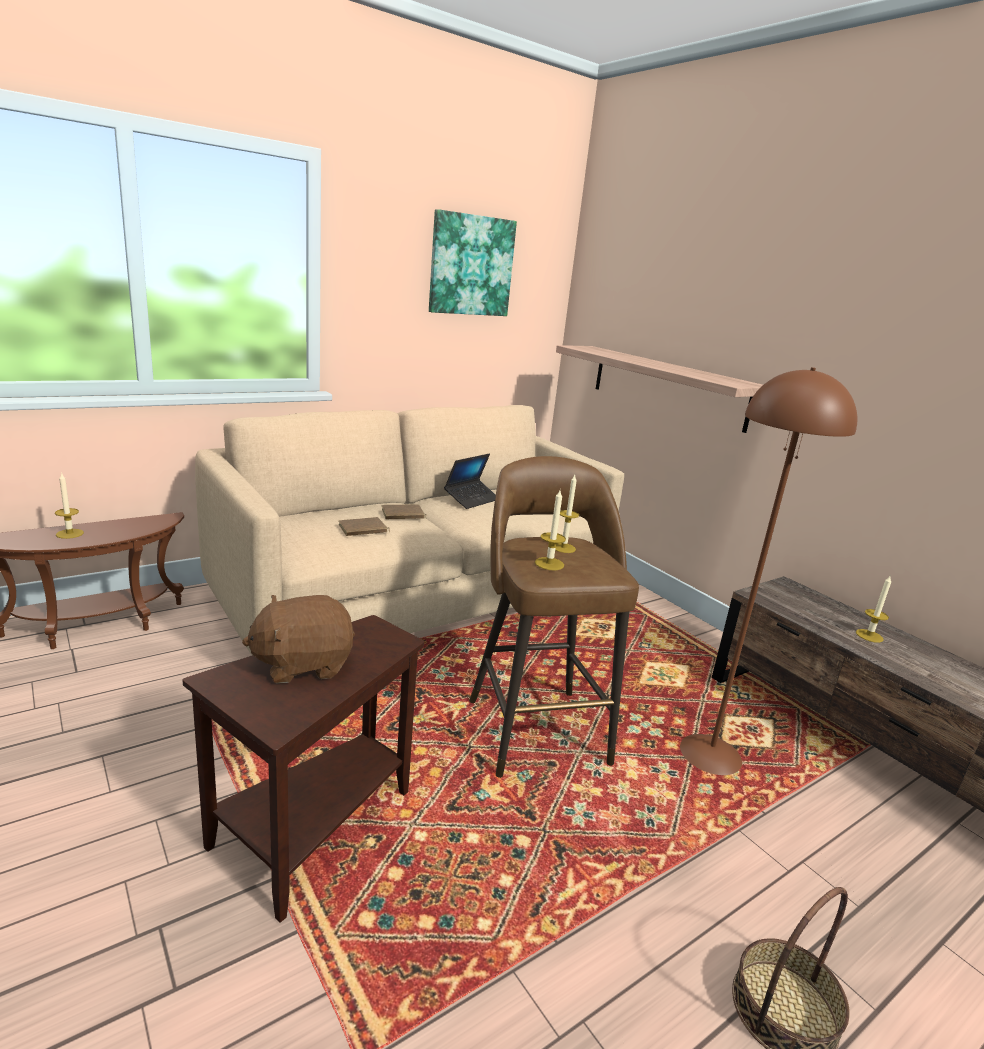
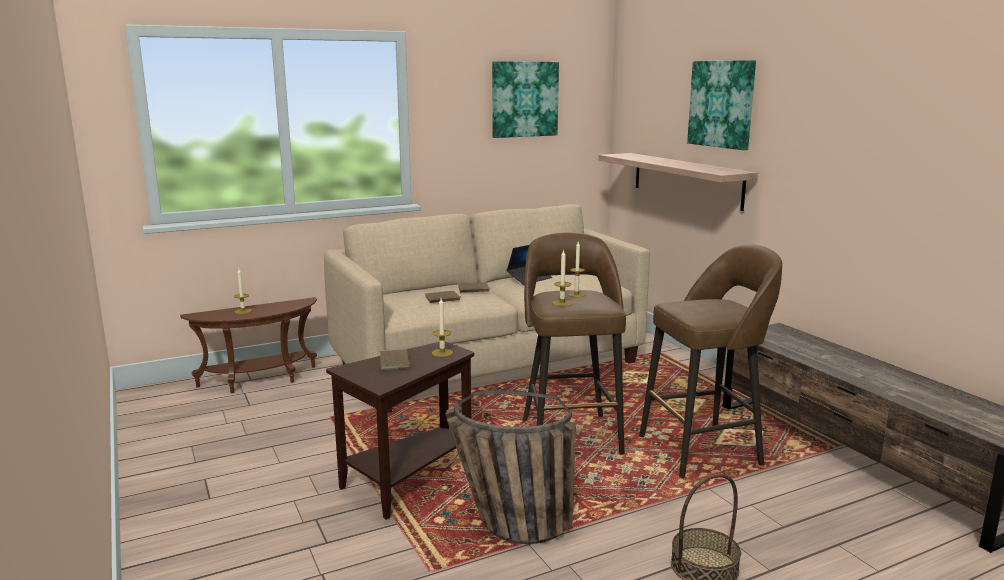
camera: 10 degrees right, 5 degrees down
brown plush toy [242,595,355,684] -> brown book [380,348,415,370]
brown floor lamp [680,367,857,775] -> brown stool [639,244,782,478]
candle [856,576,891,643] -> candle moved to [432,298,453,357]
none -> basket [445,391,576,544]
none -> picture [687,60,756,150]

